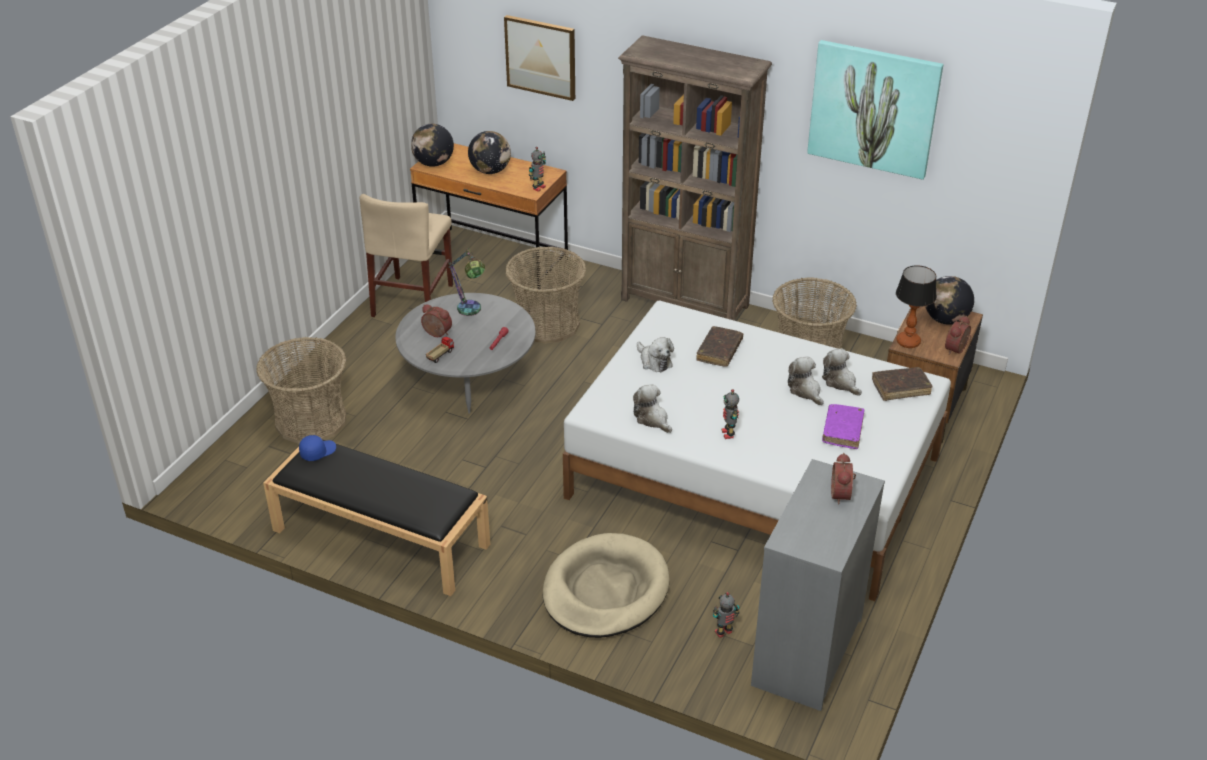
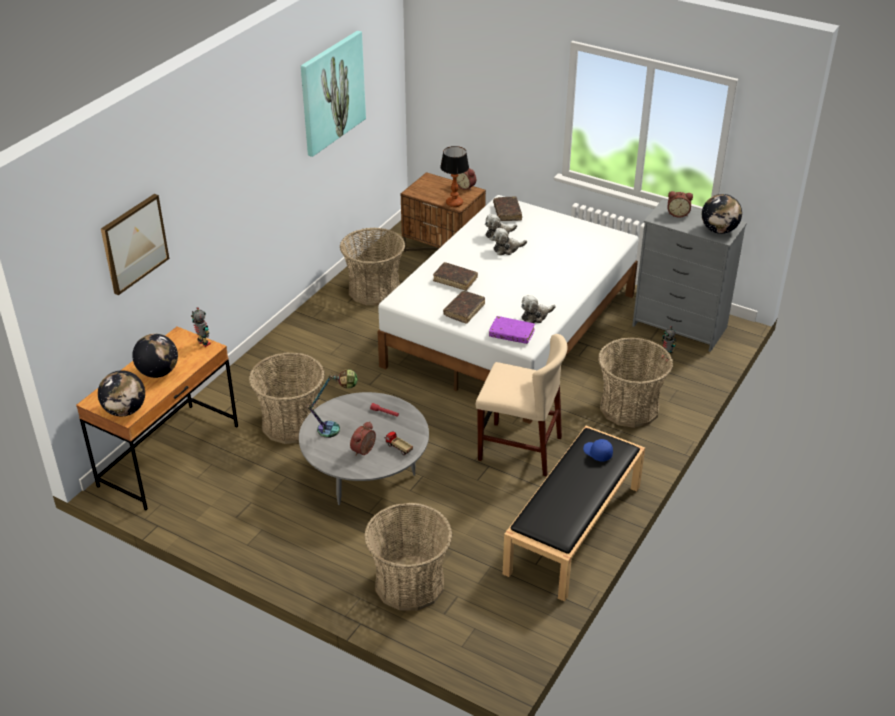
camera: 85 degrees left, 0 degrees up
blue cap [299,435,336,461] -> blue cap moved to [583,439,613,462]
beige chair [360,194,453,317] -> beige chair moved to [476,334,568,476]
beige dog bed [543,533,669,638] -> basket [598,337,673,428]
brown bookcase [618,35,772,321] -> none
plush toy [637,337,674,372] -> brown book [443,291,485,323]
toy robot [722,389,739,439] -> none
purple book [822,404,864,449] -> purple book moved to [489,316,535,344]
globe [925,276,974,325] -> globe moved to [702,194,742,234]

